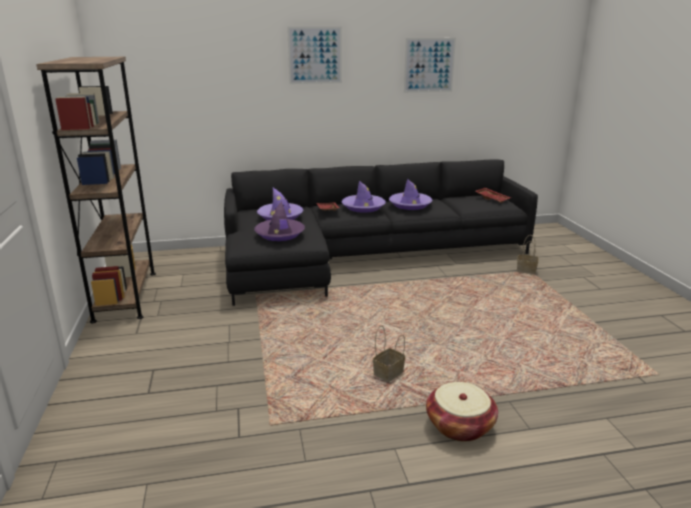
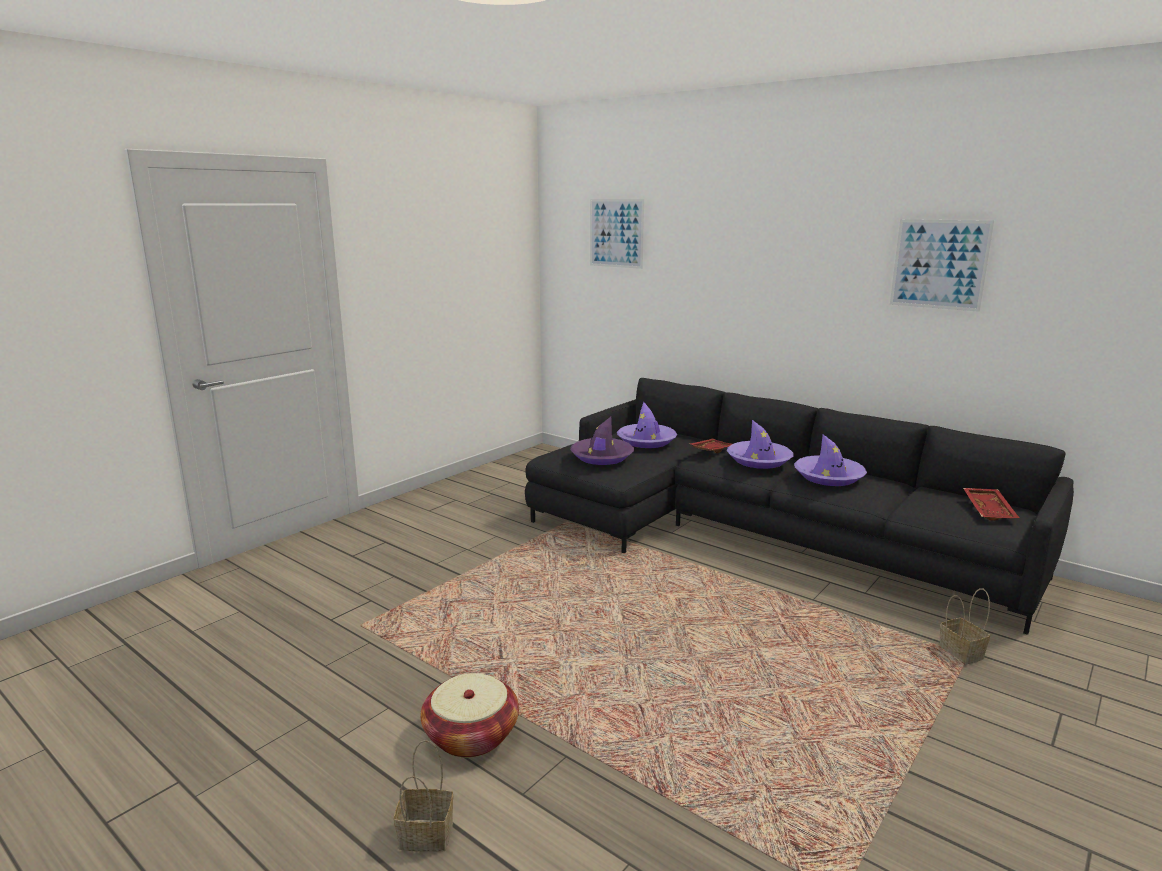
camera: 50 degrees right, 5 degrees down
brown bookcase [36,57,156,323] -> none
picture [287,27,342,84] -> picture moved to [590,199,644,269]
basket [373,325,405,382] -> basket moved to [394,740,453,852]

